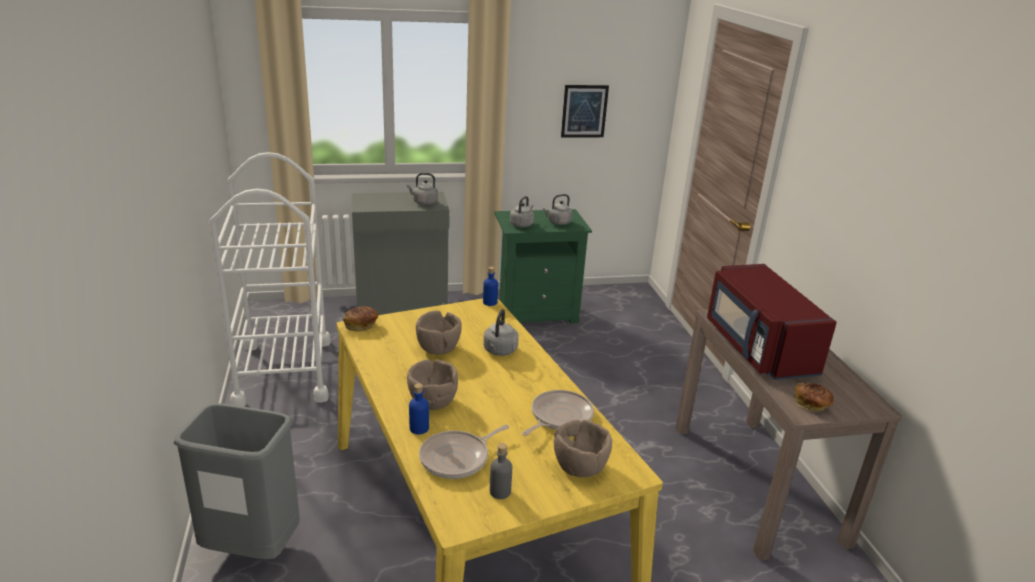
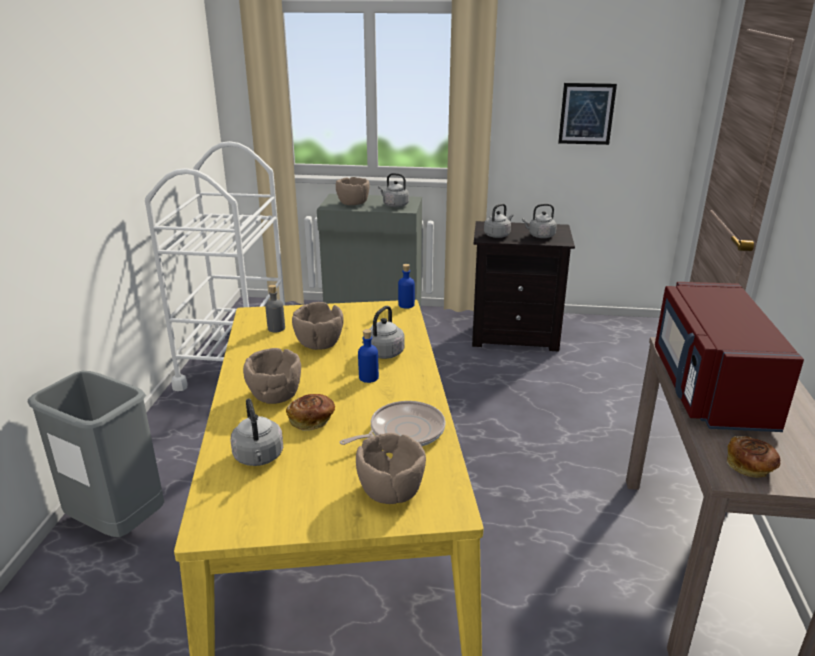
camera: 20 degrees right, 0 degrees up
bread [343,306,378,332] -> bread moved to [286,394,335,431]
blue bottle [409,383,429,434] -> blue bottle moved to [358,329,379,383]
frying pan [419,425,509,479] -> grey kettle [230,398,283,466]
grey bottle [490,443,512,499] -> grey bottle moved to [265,285,285,332]
green nightstand [494,209,592,323] -> black nightstand [472,221,575,352]
none -> brown bowl [336,177,370,205]

